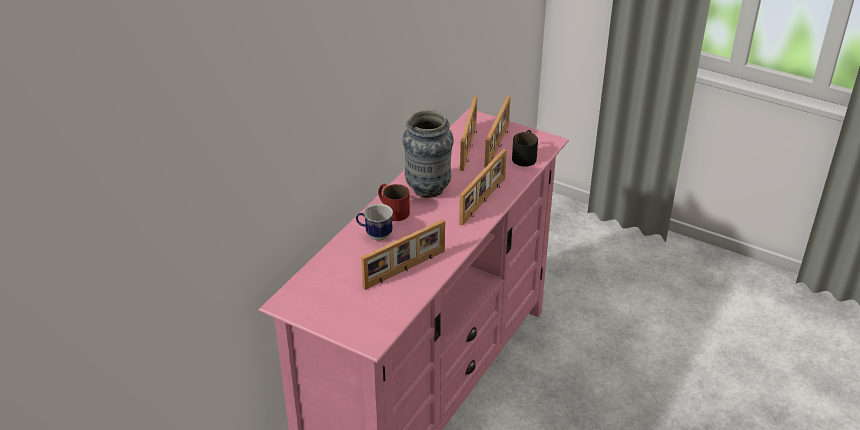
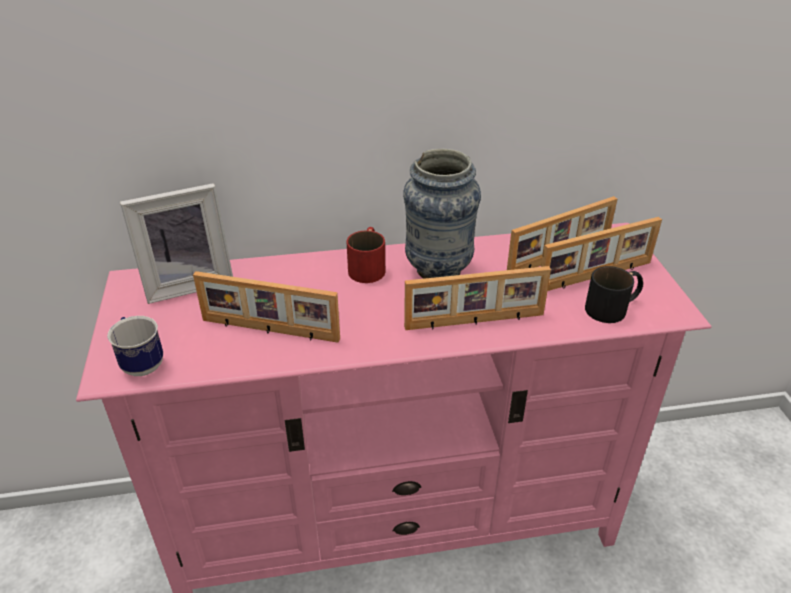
camera: 50 degrees right, 0 degrees up
mug [356,204,393,241] -> mug moved to [107,316,163,376]
none -> picture frame [120,183,233,304]

